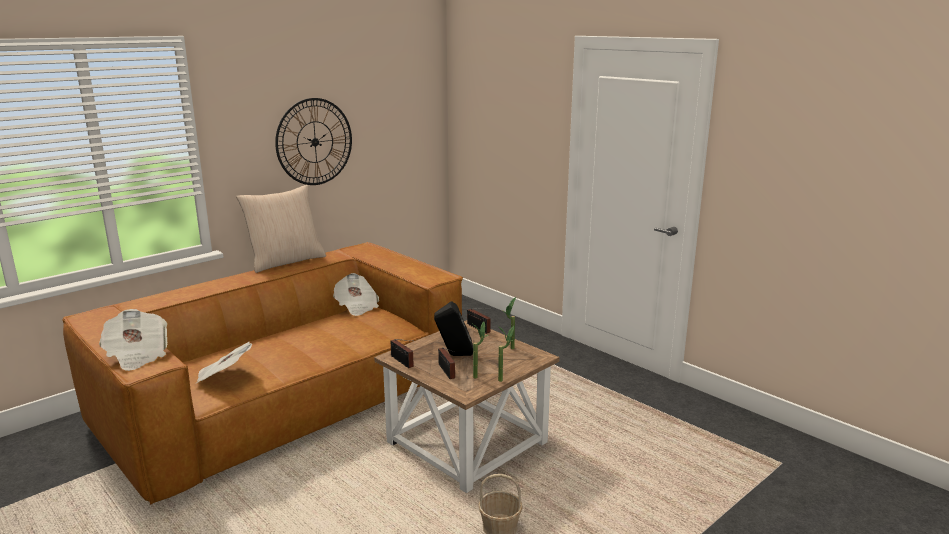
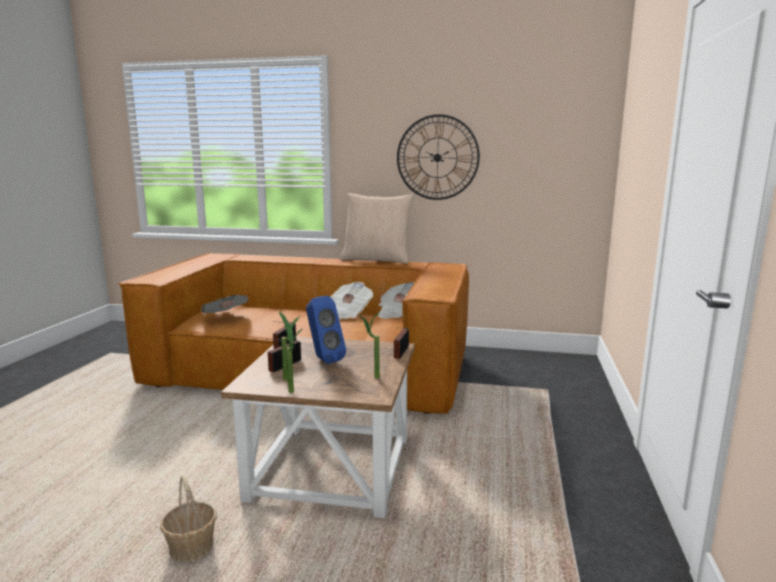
camera: 55 degrees right, 5 degrees down
newspaper [99,309,167,371] -> newspaper moved to [331,282,373,319]
black speaker [434,301,473,356] -> blue speaker [306,296,346,364]

